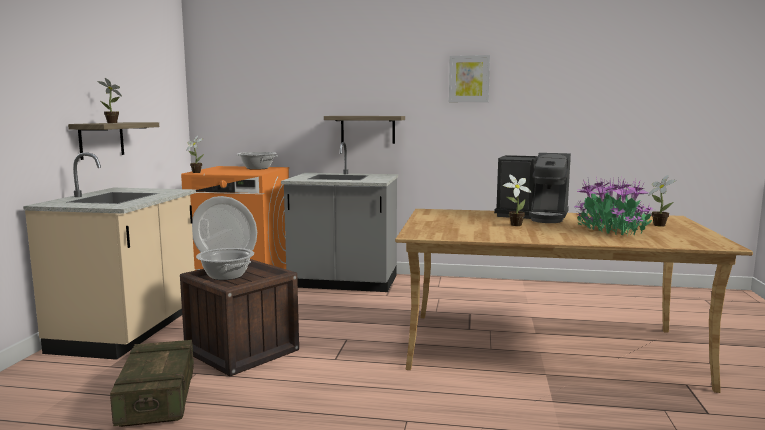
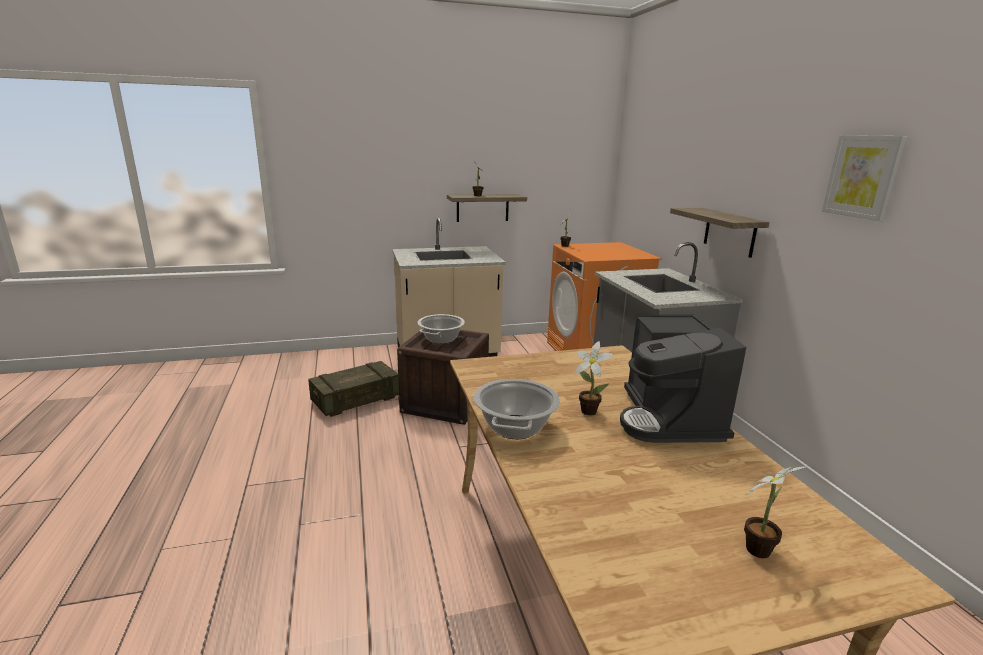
camera: 65 degrees right, 10 degrees up
cooking pot [237,152,278,170] -> cooking pot moved to [474,379,560,439]
potted plant [574,177,654,236] -> none

